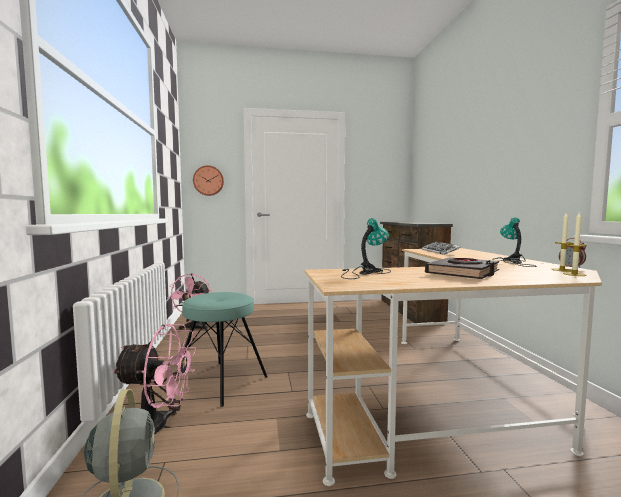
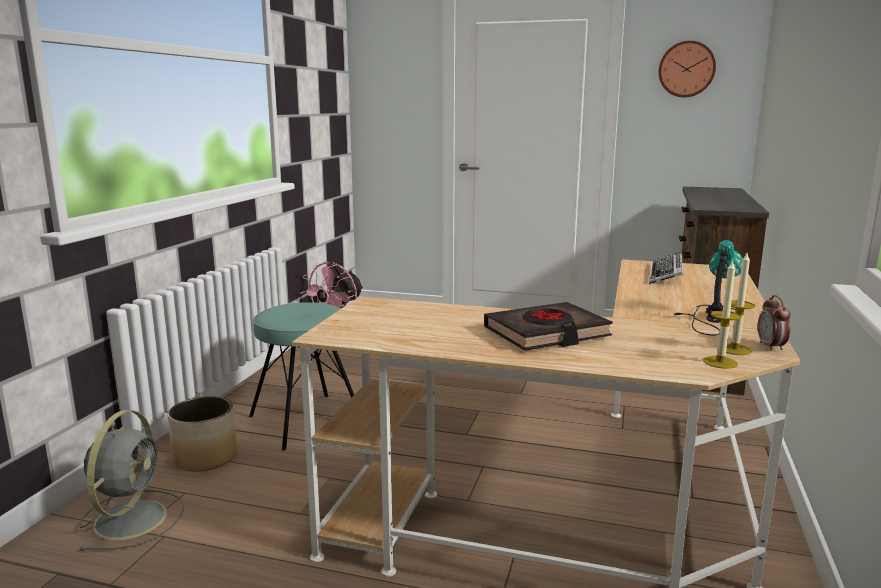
camera: 25 degrees right, 10 degrees up
pink fan [112,324,196,443] -> planter [168,396,237,472]
wall clock [193,165,224,196] -> wall clock moved to [658,40,716,97]
table lamp [341,218,391,279] -> none

